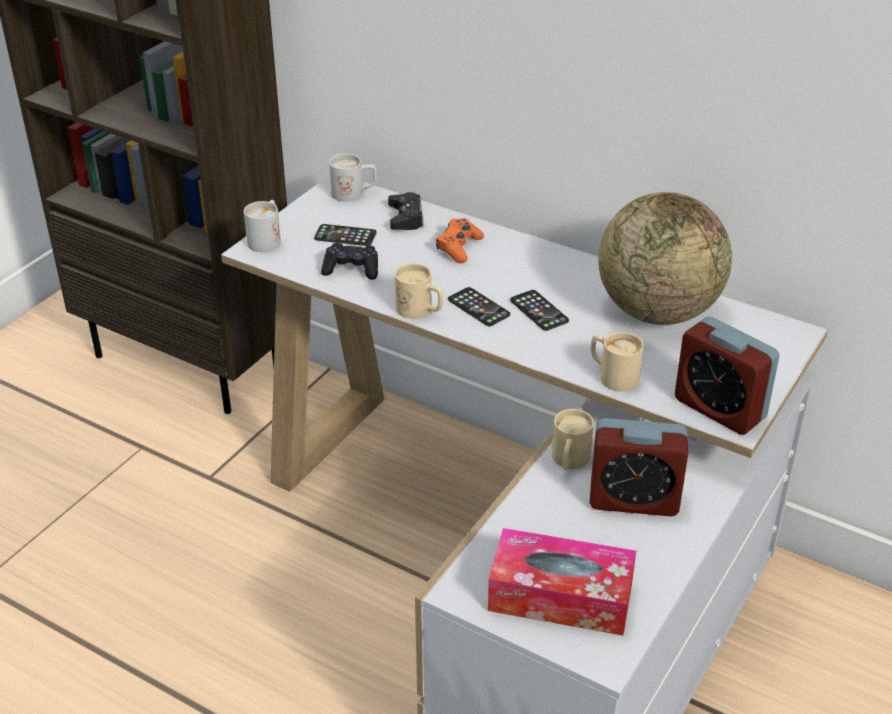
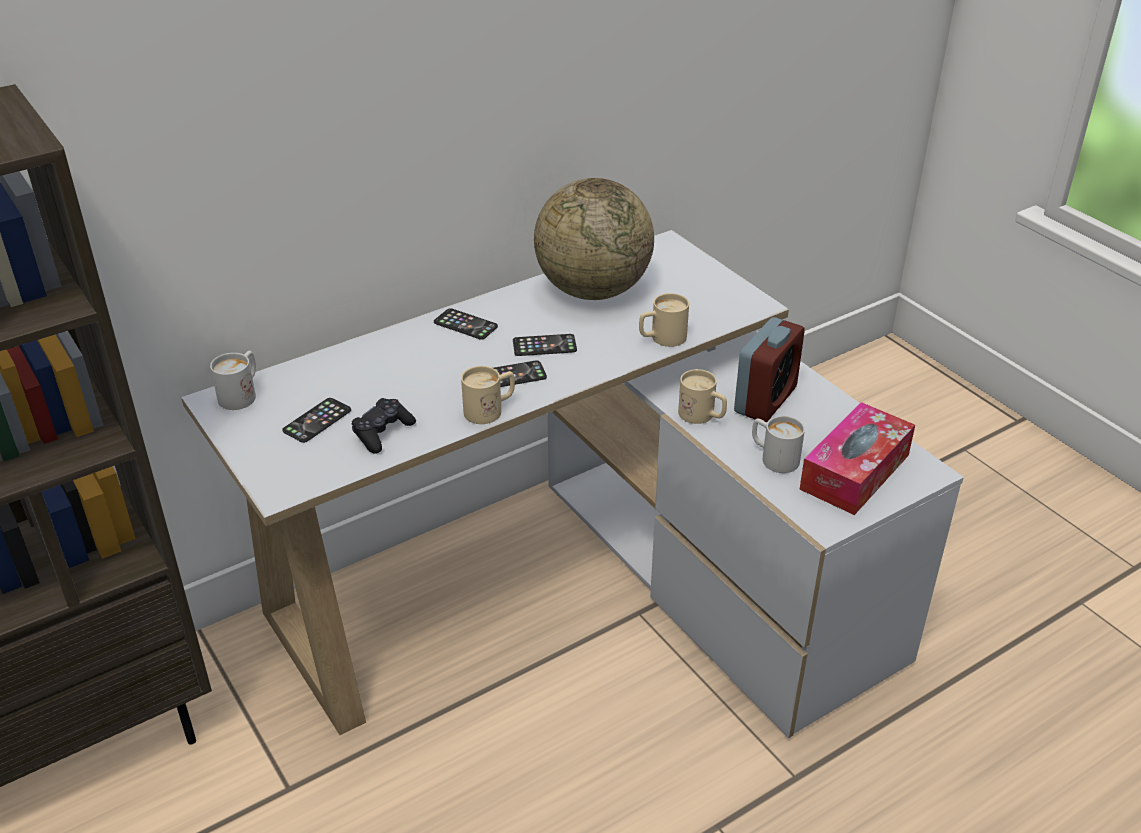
camera: 65 degrees left, 0 degrees up
white mug [244,200,281,252] -> white mug moved to [752,416,805,473]
black game controller [388,192,424,230] -> none
orange game controller [436,218,484,263] -> none
alarm clock [675,317,779,435] -> none
none -> phone [434,308,498,340]

